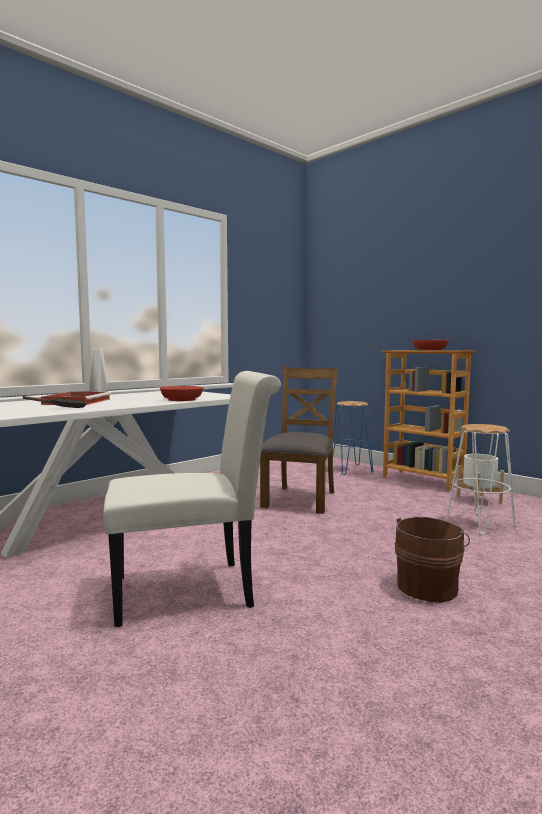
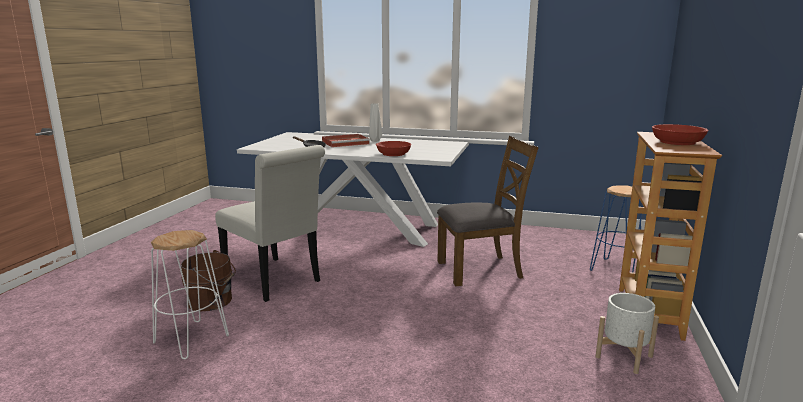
camera: 60 degrees right, 10 degrees up
brown bucket [394,517,470,603] -> brown bucket moved to [181,250,236,311]
white stool [446,424,516,535] -> white stool moved to [151,230,229,359]

